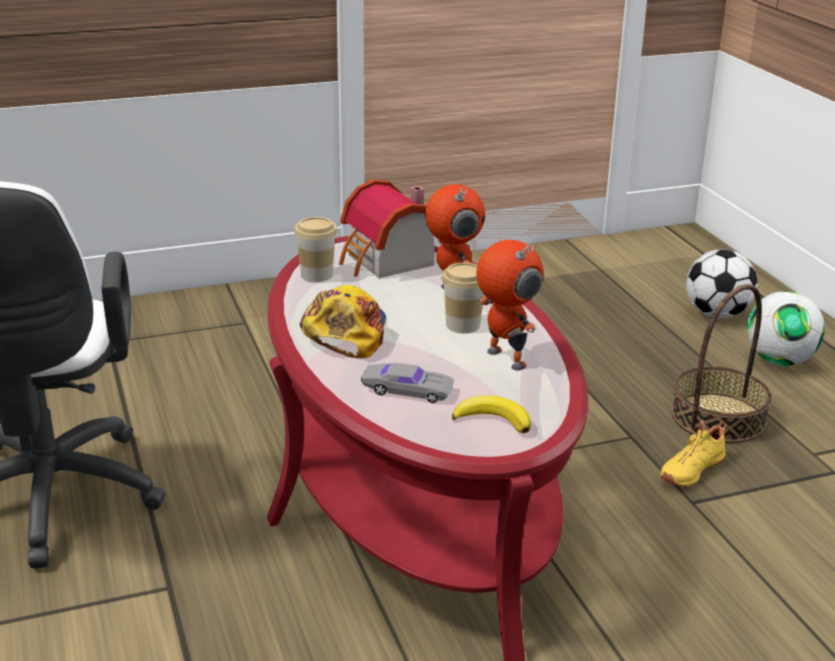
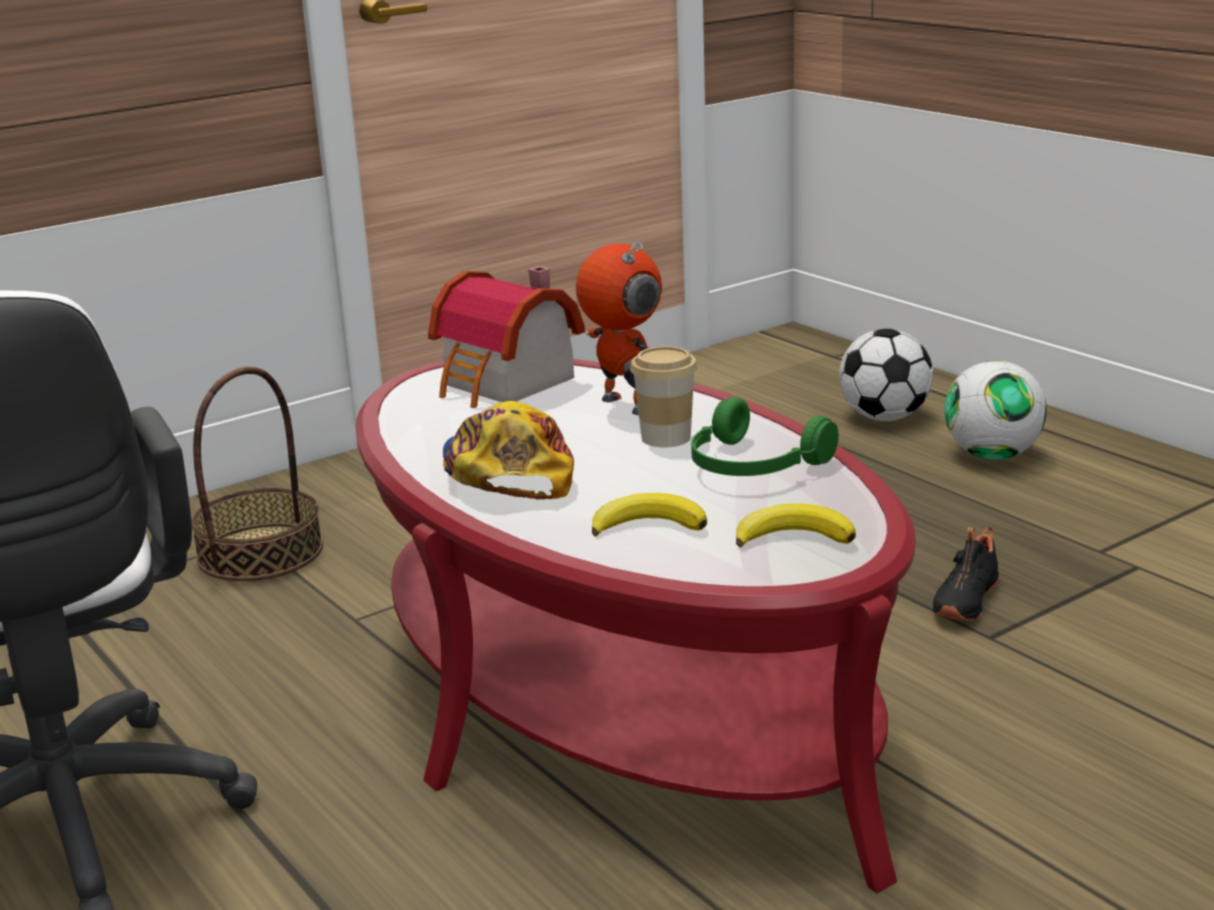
camera: 15 degrees left, 5 degrees down
cup [294,217,337,282] -> none
grey toy car [361,363,454,403] -> banana [592,493,707,537]
toy robot [476,240,544,370] -> green headphones [691,397,839,476]
yellow shoe [661,420,726,488] -> black shoe [933,527,999,621]
basket [671,284,772,443] -> basket moved to [191,367,323,581]

